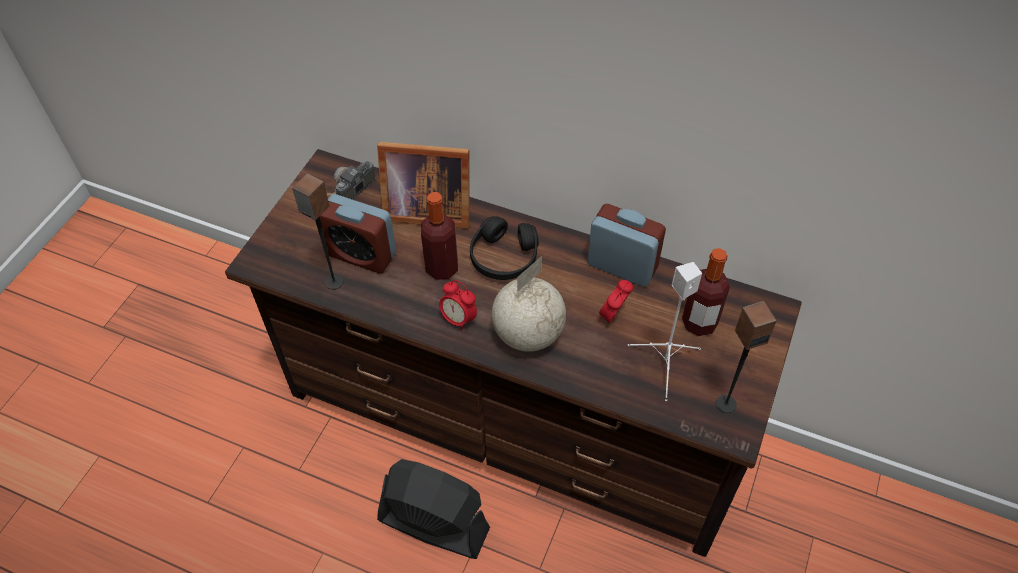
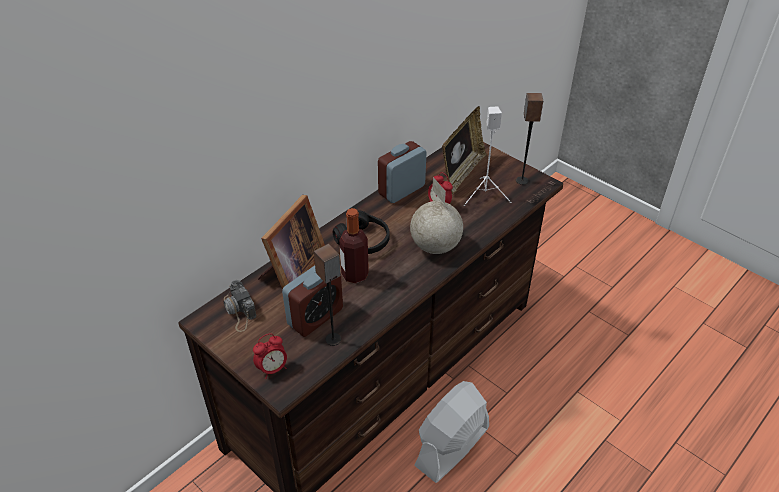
camera: 70 degrees left, 10 degrees down
black fan [377,459,490,559] -> white fan [414,381,489,483]
alarm clock [439,280,477,332] -> alarm clock moved to [253,334,287,379]
bottle [682,248,730,336] -> picture frame [442,106,487,194]

